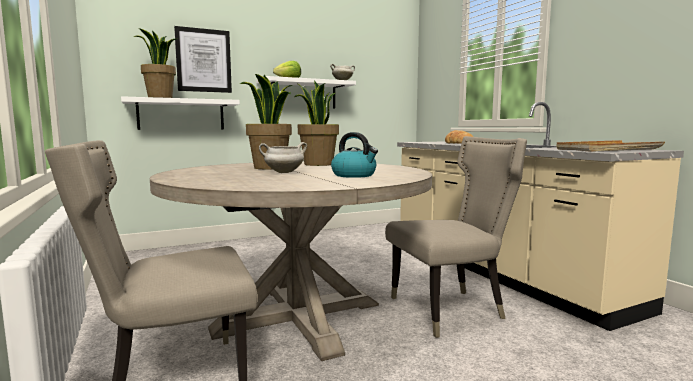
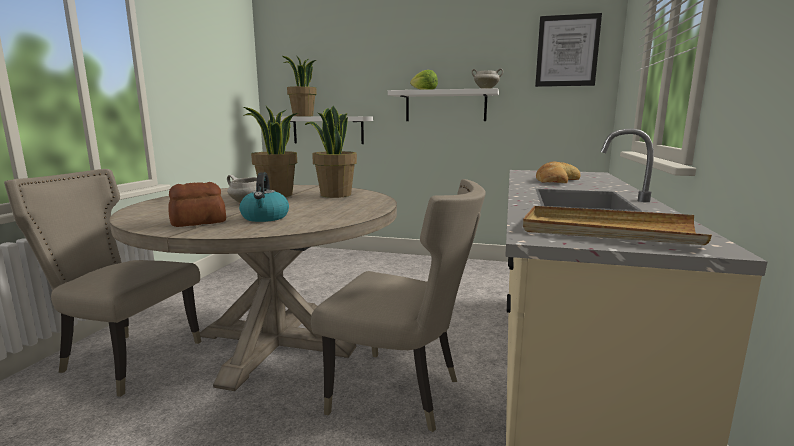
camera: 40 degrees right, 5 degrees up
picture [174,26,232,93] -> picture moved to [535,13,602,87]
none -> bread [168,182,226,227]

